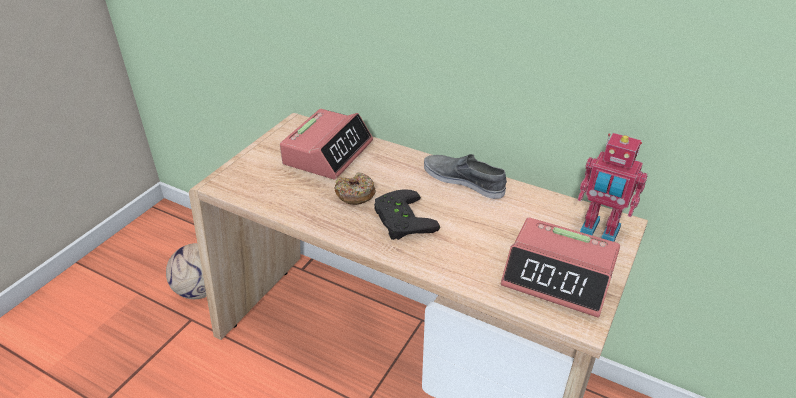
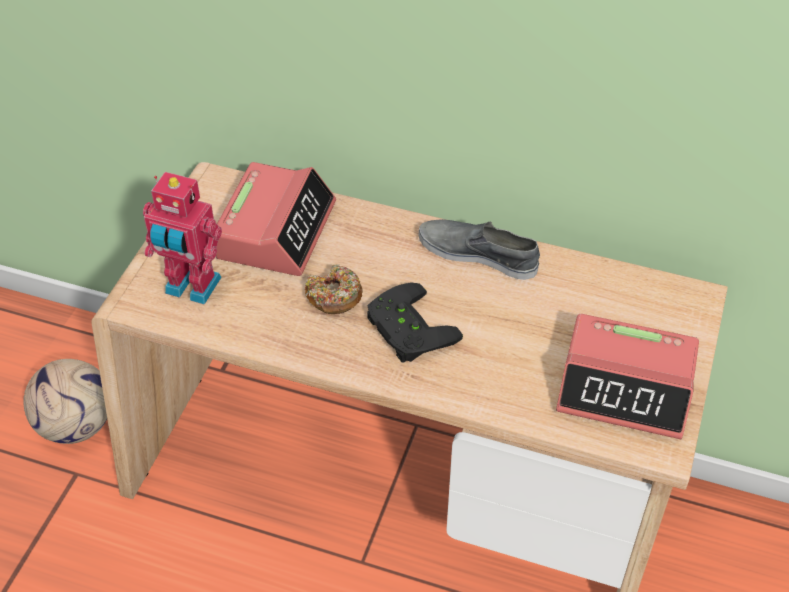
camera: 10 degrees left, 10 degrees up
toy robot [578,133,648,242] -> toy robot moved to [143,172,222,305]

